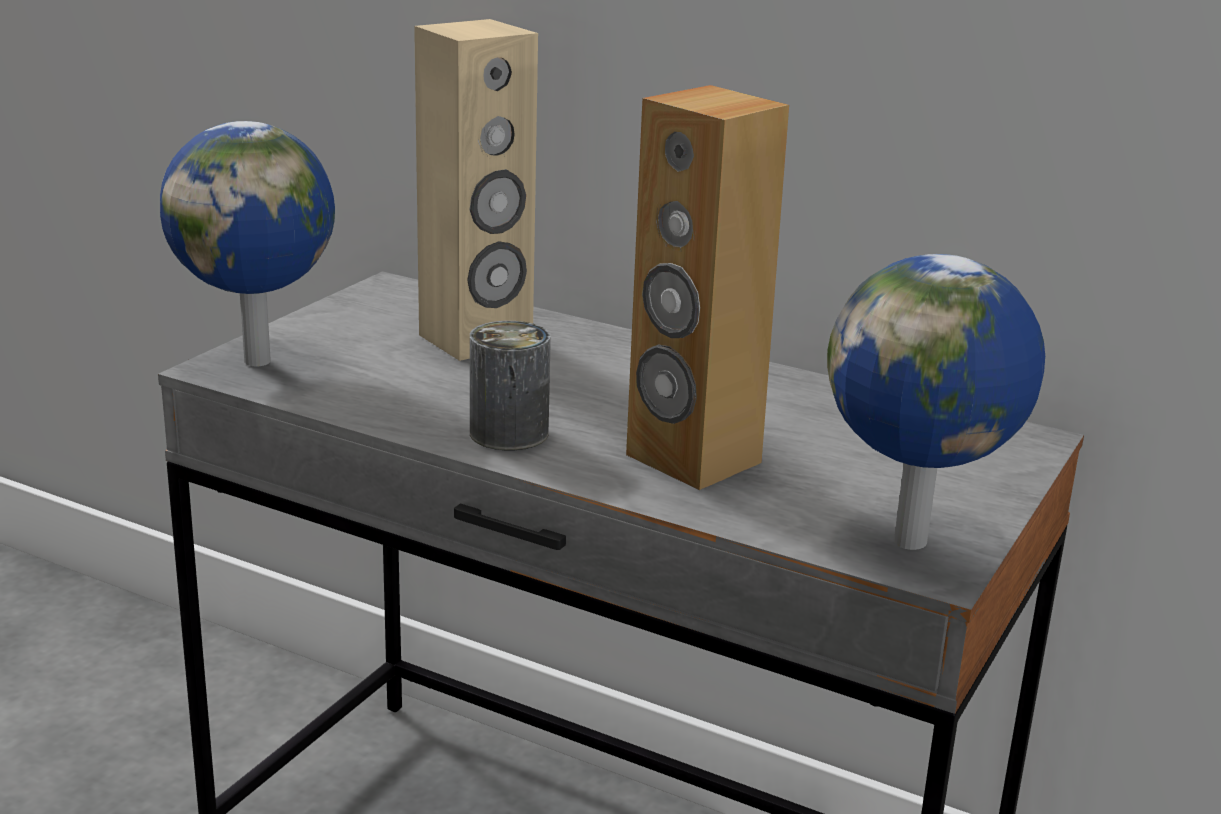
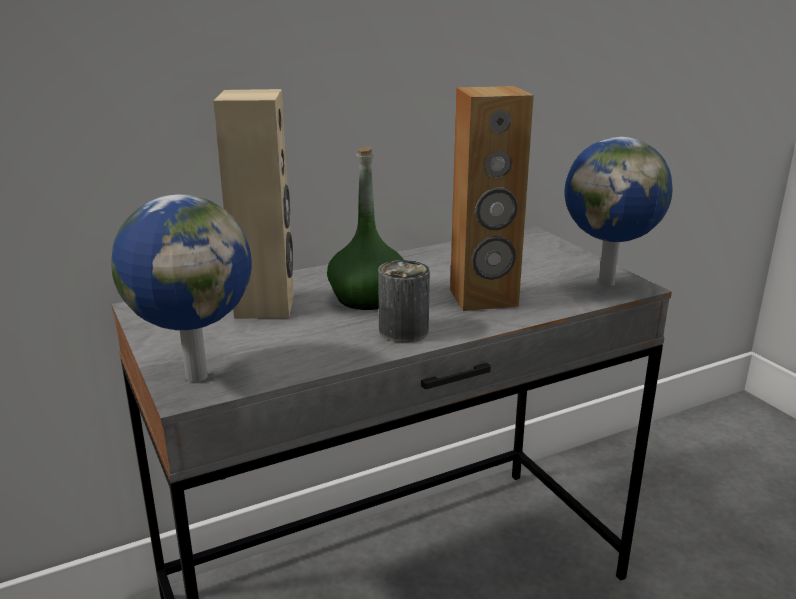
camera: 55 degrees left, 0 degrees up
none -> green bottle [327,146,404,310]

